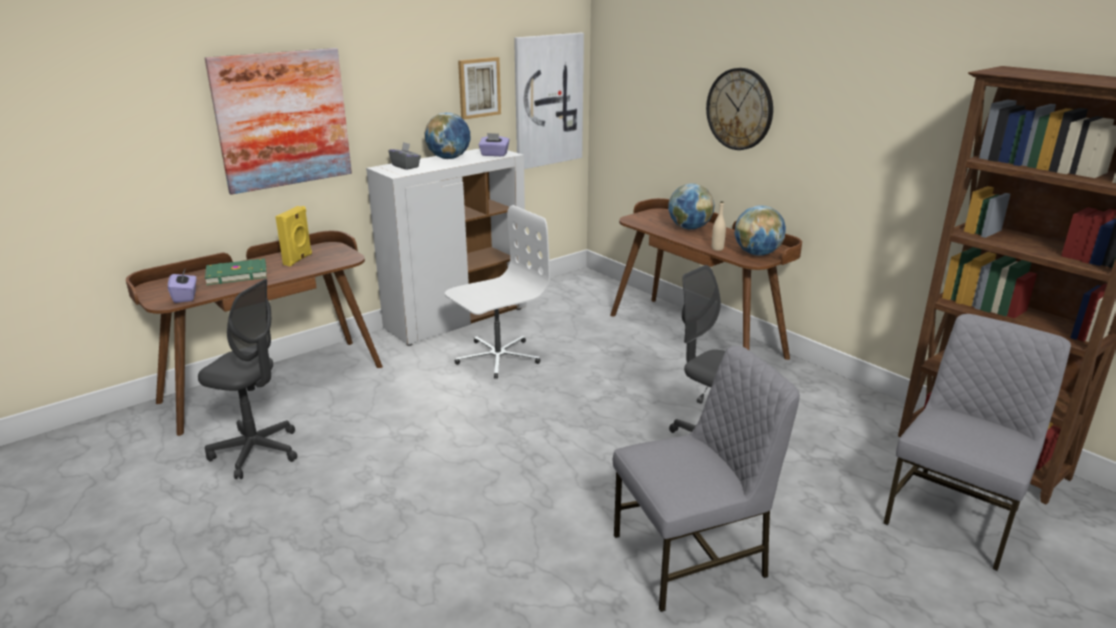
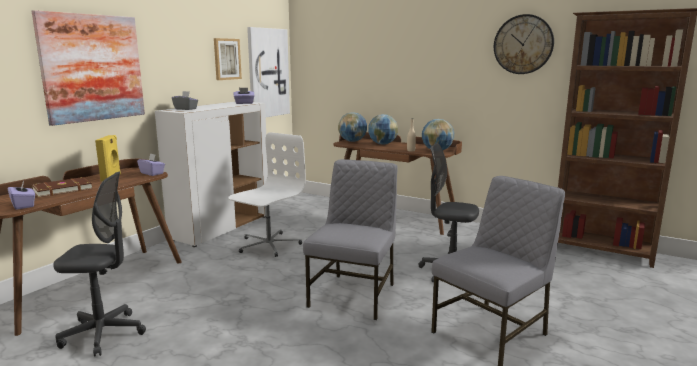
camera: 20 degrees left, 10 degrees down
green book [205,258,267,285] -> brown book [31,177,93,198]
globe [424,113,471,159] -> globe moved to [338,112,367,142]
wall clock [706,68,773,150] -> wall clock moved to [494,14,554,74]
grey chair [883,314,1071,571] -> grey chair moved to [303,159,398,320]
none -> purple tissue box [137,153,165,176]

